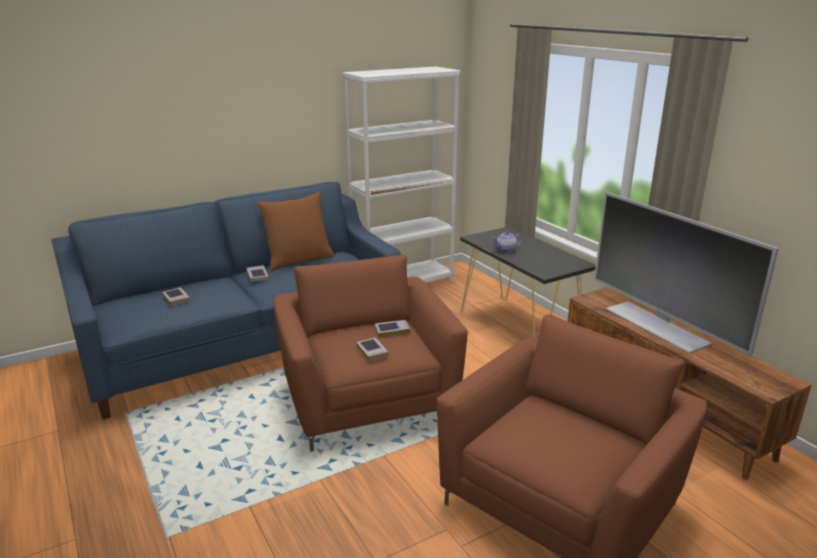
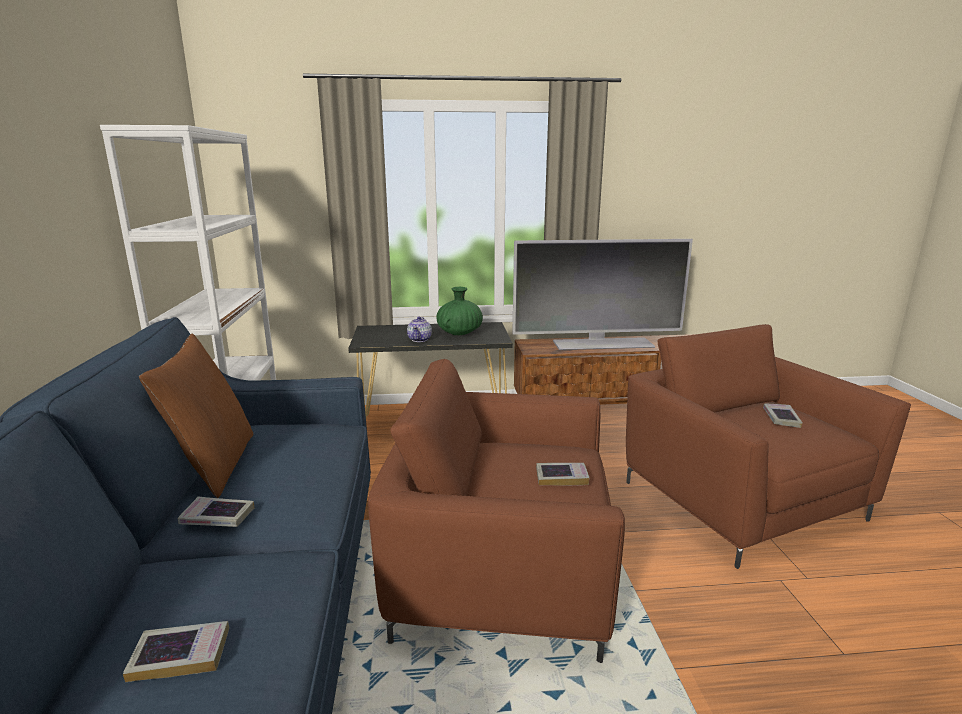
camera: 65 degrees left, 5 degrees down
book [375,320,410,337] -> book moved to [763,403,802,428]
none -> green vase [436,287,483,335]

